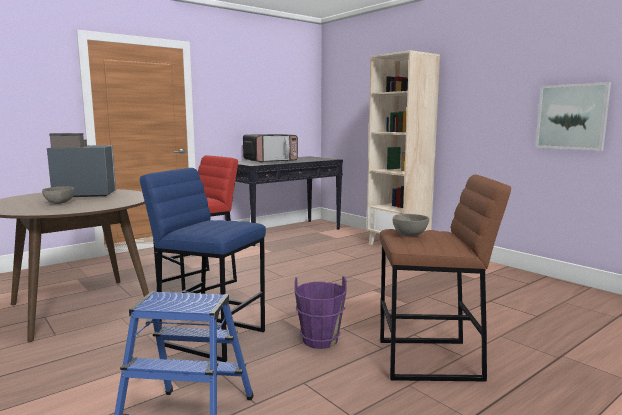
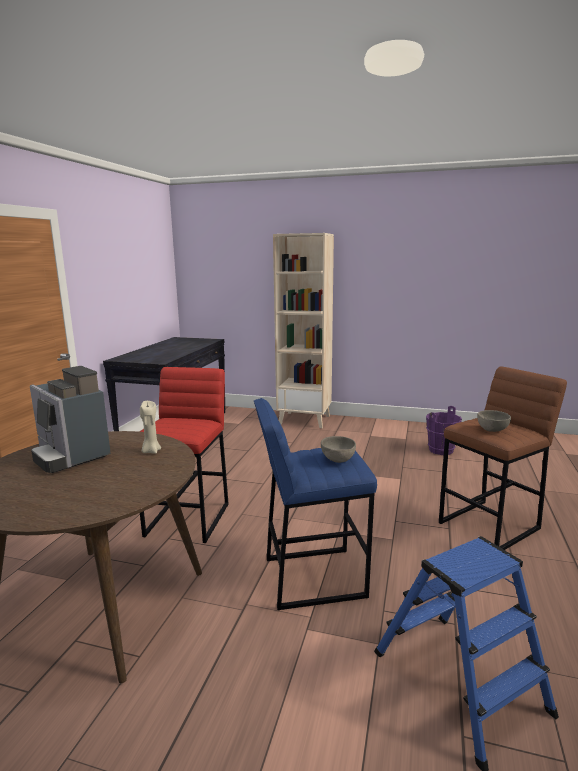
camera: 35 degrees left, 5 degrees up
grey bowl [42,187,75,204] -> grey bowl moved to [321,436,356,463]
coffee machine [47,133,116,197] -> coffee machine turned 90 degrees counterclockwise [30,366,111,473]
microwave [243,134,298,163] -> none
purple bucket [295,276,347,349] -> purple bucket moved to [426,406,462,455]
picture [535,82,611,151] -> none
none -> beige candle [140,401,161,454]

